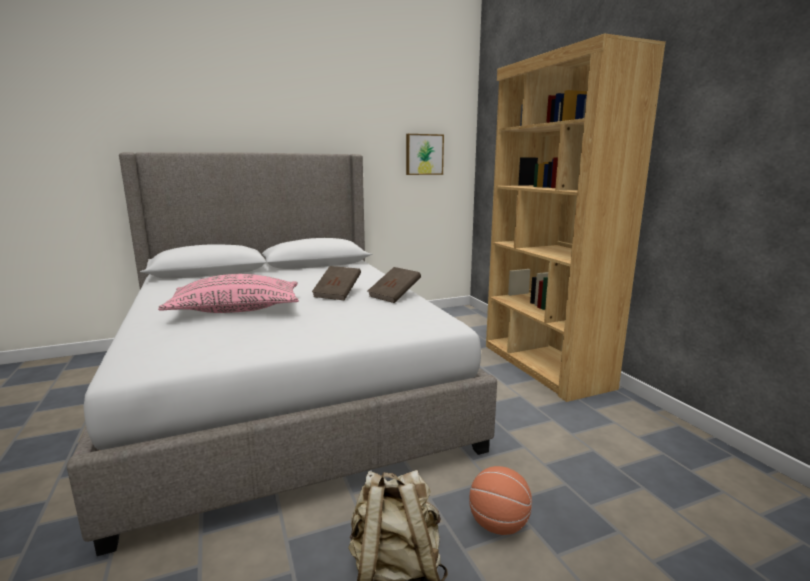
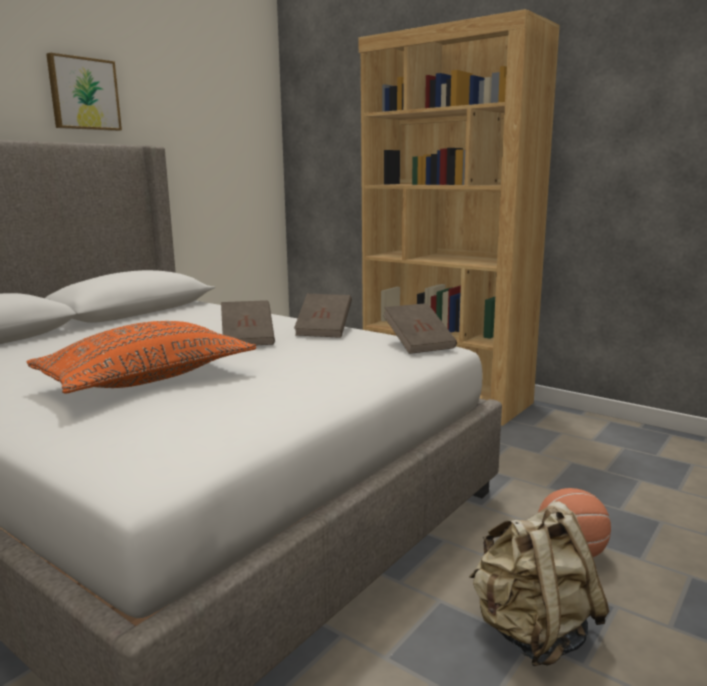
camera: 30 degrees left, 0 degrees up
pink pillow [158,274,299,313] -> orange pillow [27,321,256,393]
picture [406,134,444,175] -> picture moved to [46,53,122,131]
none -> brown book [383,303,457,354]

